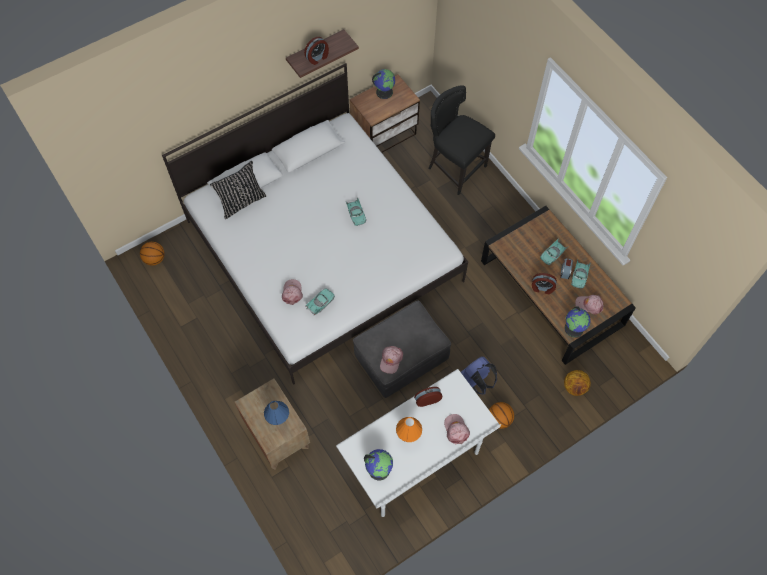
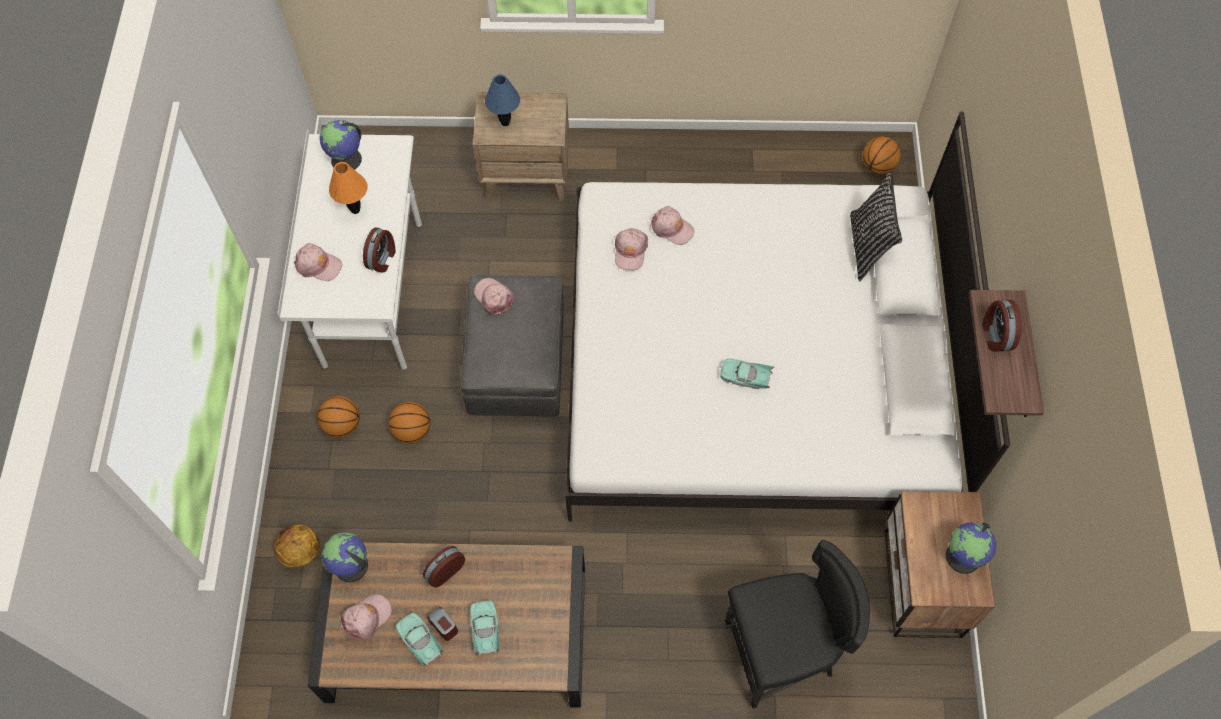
camera: 125 degrees right, 0 degrees up
turquoise toy car [305,288,335,315] -> pink cap [615,228,648,270]
blue backpack [461,357,497,395] -> basketball [388,402,431,443]

